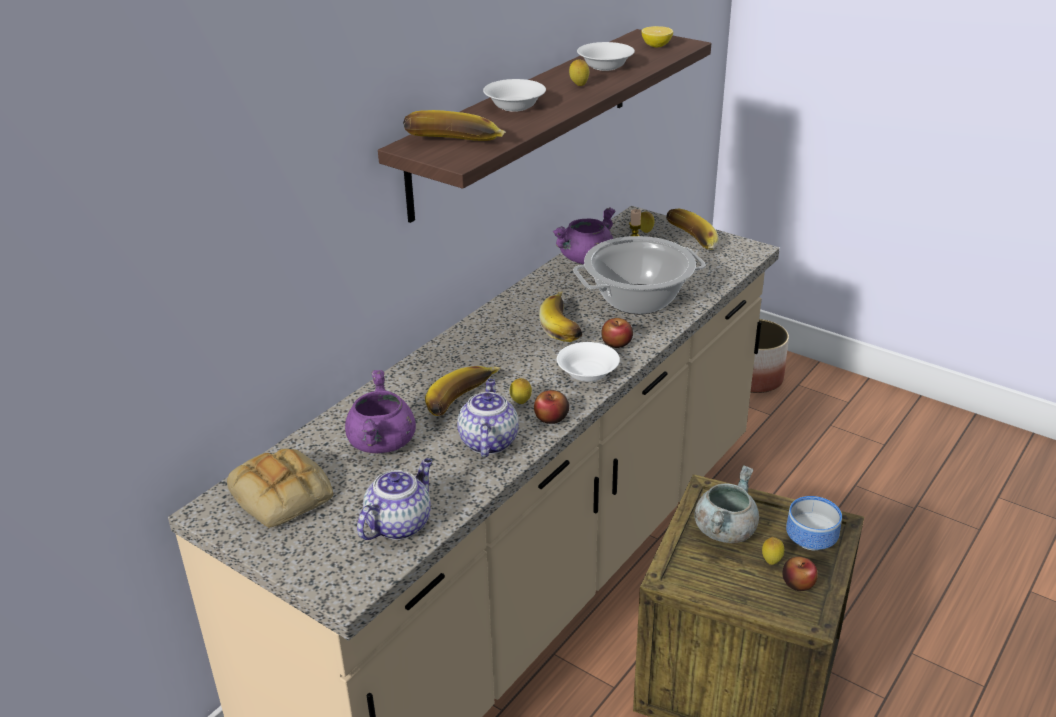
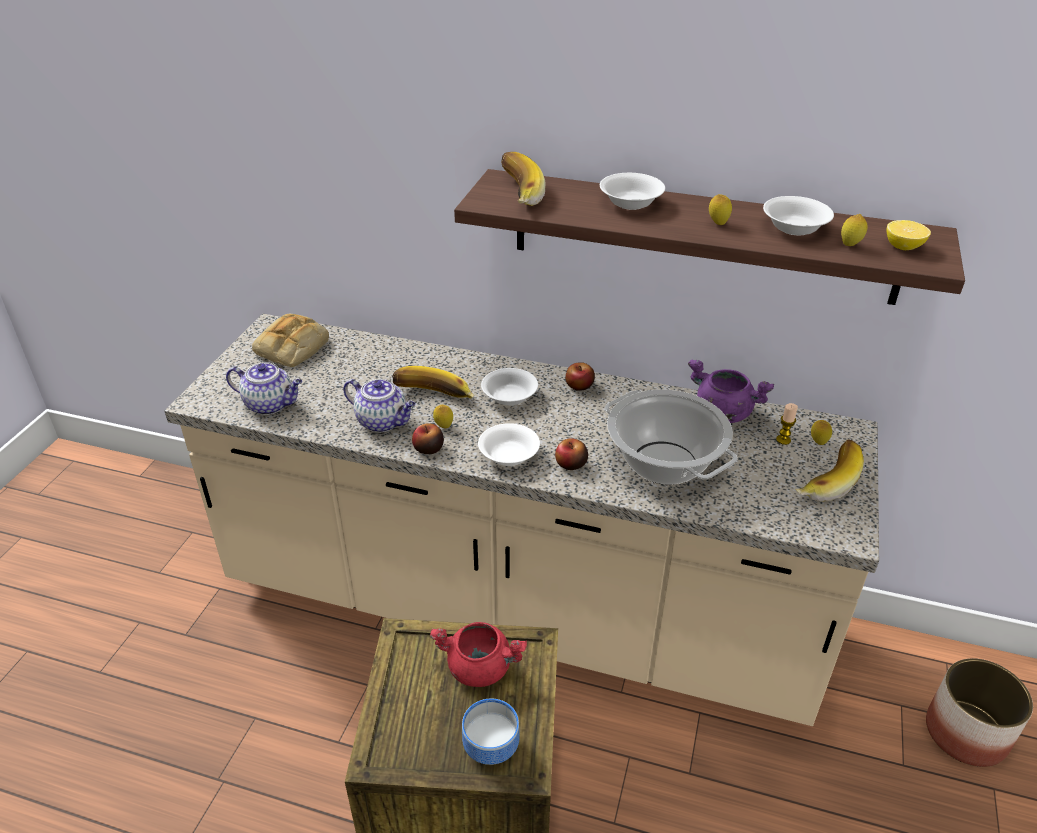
camera: 70 degrees right, 5 degrees up
purple cooking pot [345,370,416,453] -> none
teapot [457,379,519,457] -> teapot turned 45 degrees clockwise [343,379,416,432]
banana [539,291,583,342] -> none
grey cooking pot [694,465,759,543] -> red cooking pot [430,622,527,687]
lemon [762,537,784,565] -> lemon moved to [841,214,868,246]
apple [782,557,818,591] -> apple moved to [565,362,595,391]
none -> white bowl [481,368,538,405]

